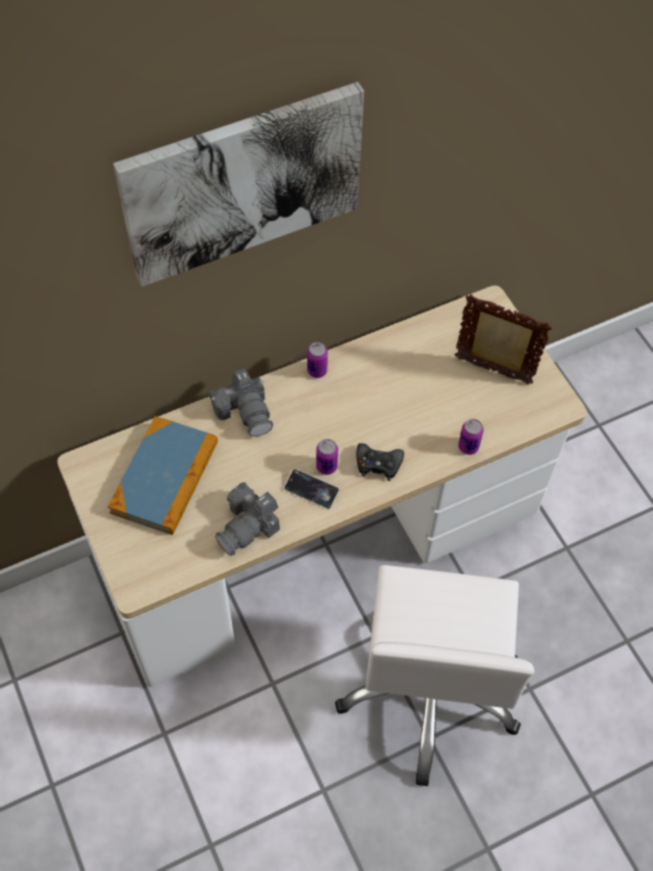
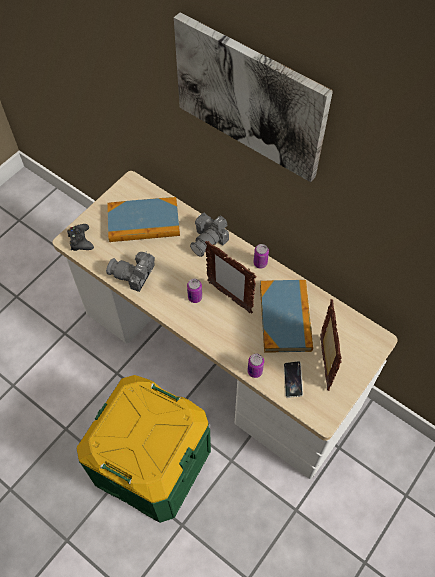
camera: 65 degrees right, 0 degrees up
phone [284,469,339,510] -> phone moved to [284,361,303,398]
white office chair [335,565,535,786] -> green storage box [77,375,211,523]
black game controller [356,443,404,481] -> black game controller moved to [67,224,94,251]
none -> picture frame [205,241,256,313]
none -> book [260,280,313,353]

